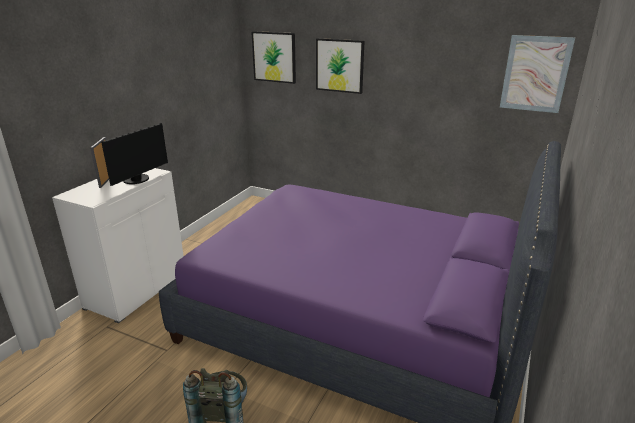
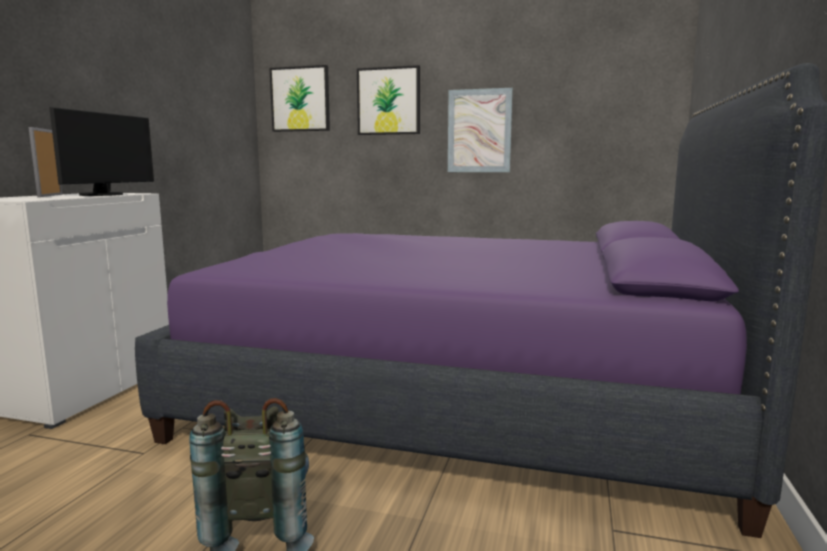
camera: 10 degrees left, 15 degrees down
picture [500,35,575,113] -> picture moved to [448,88,513,172]

